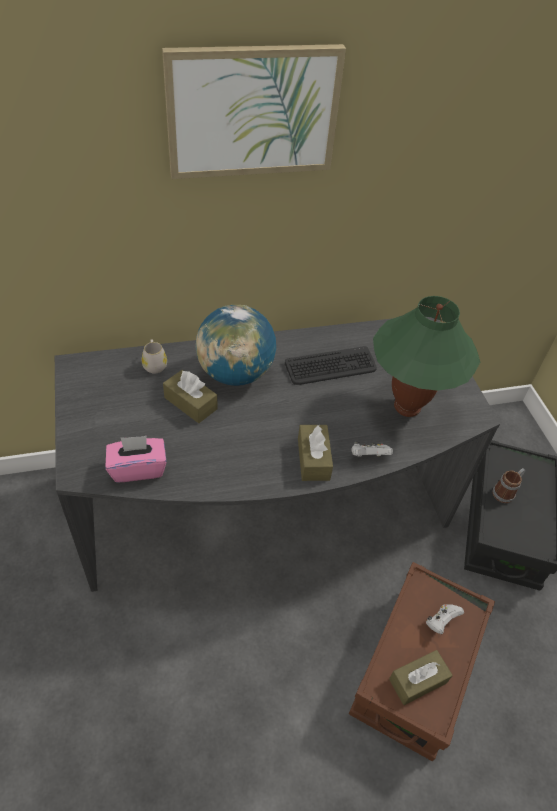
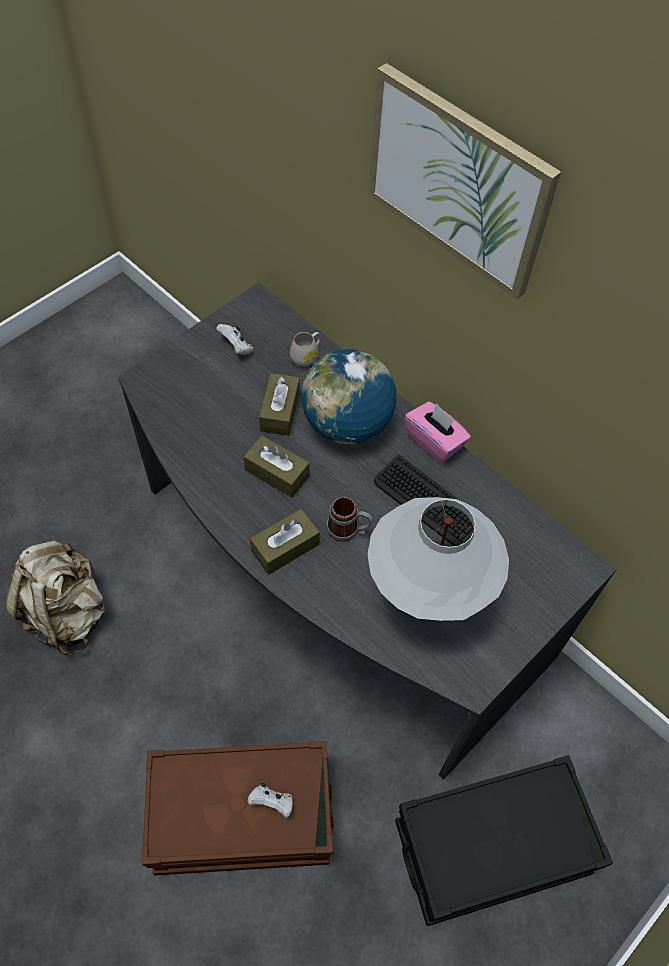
camera: 60 degrees right, 10 degrees up
pink tissue box [105,436,167,482] -> pink tissue box moved to [404,401,471,463]
white game controller [352,442,393,457] -> white game controller moved to [216,324,253,355]
green table lamp [373,296,480,417] -> white table lamp [367,497,509,621]
brown tissue box [389,650,453,705] -> brown tissue box moved to [244,435,310,498]
mug [493,468,526,503] -> mug moved to [326,496,373,542]
none -> beige backpack [5,541,105,656]

